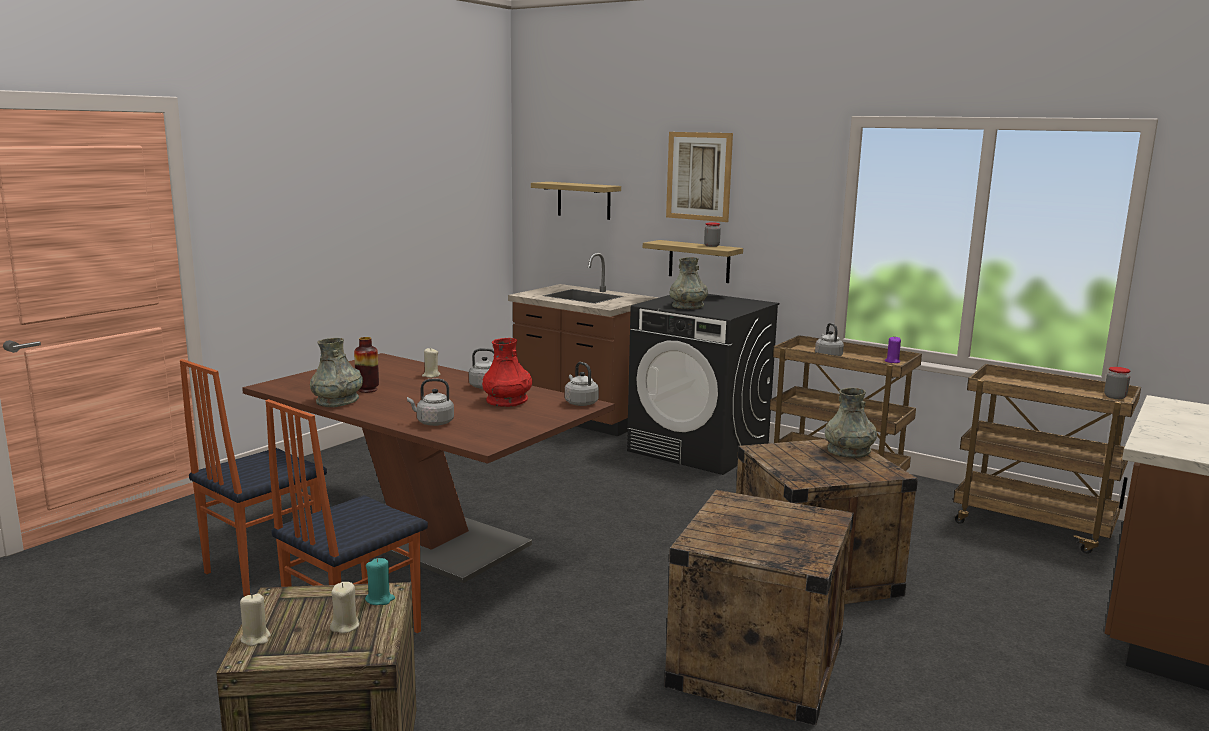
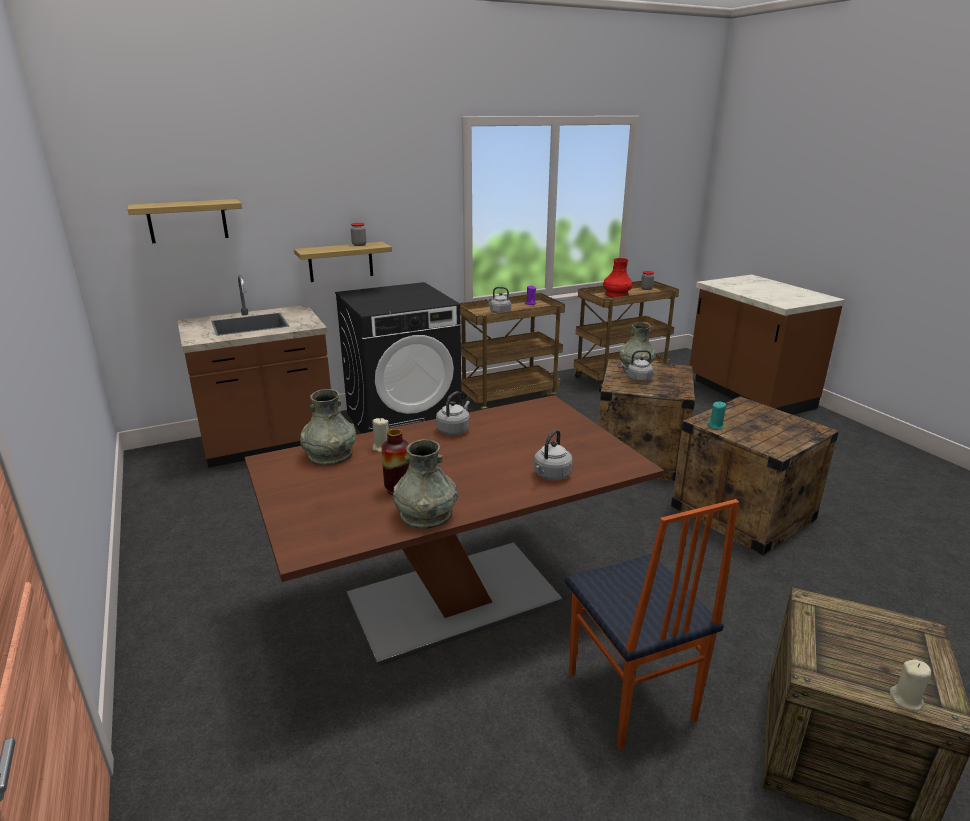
camera: 60 degrees left, 10 degrees up
chair [180,359,327,597] -> none
beige candle [330,582,359,634] -> none
turquoise candle [365,558,395,605] -> turquoise candle moved to [707,401,726,430]
red vase [482,338,532,407] -> red vase moved to [603,258,633,298]
grey kettle [565,362,599,406] -> grey kettle moved to [621,350,653,382]
picture [666,132,733,222] -> none
grey vase [669,257,708,309] -> grey vase moved to [300,389,356,466]

